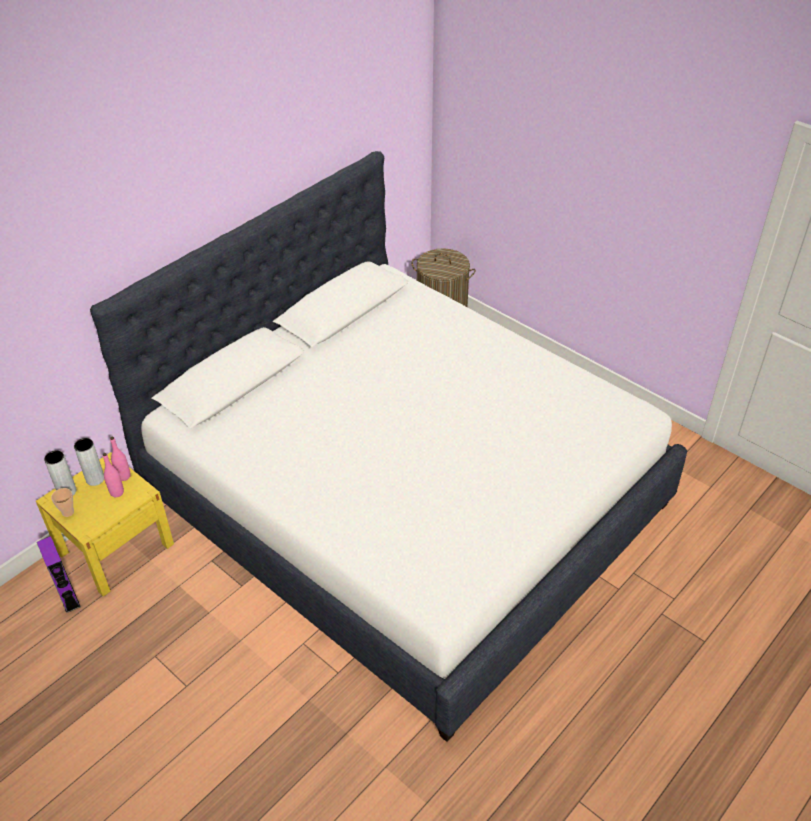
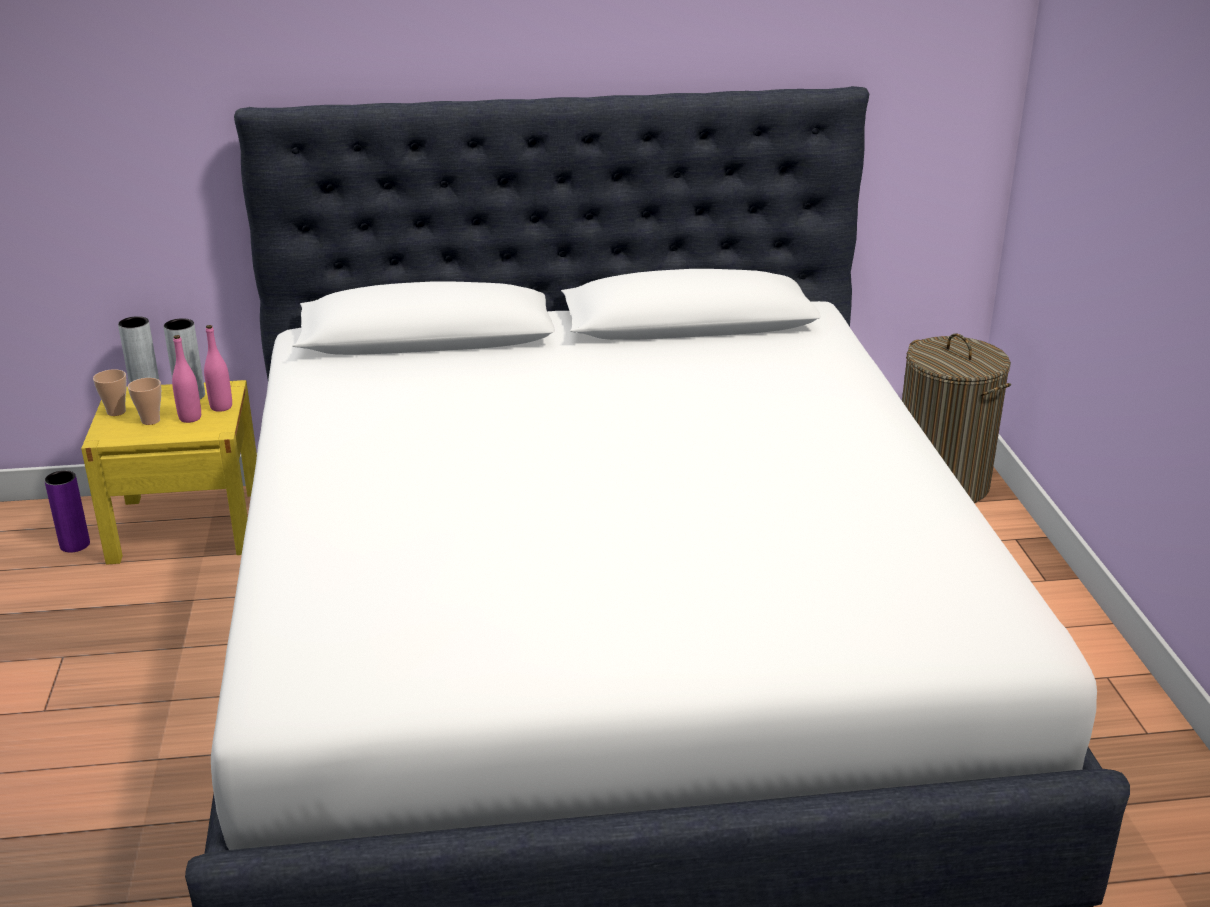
camera: 40 degrees right, 15 degrees down
purple speaker [37,536,81,613] -> purple vase [44,470,90,552]
none -> cup [128,378,161,425]

